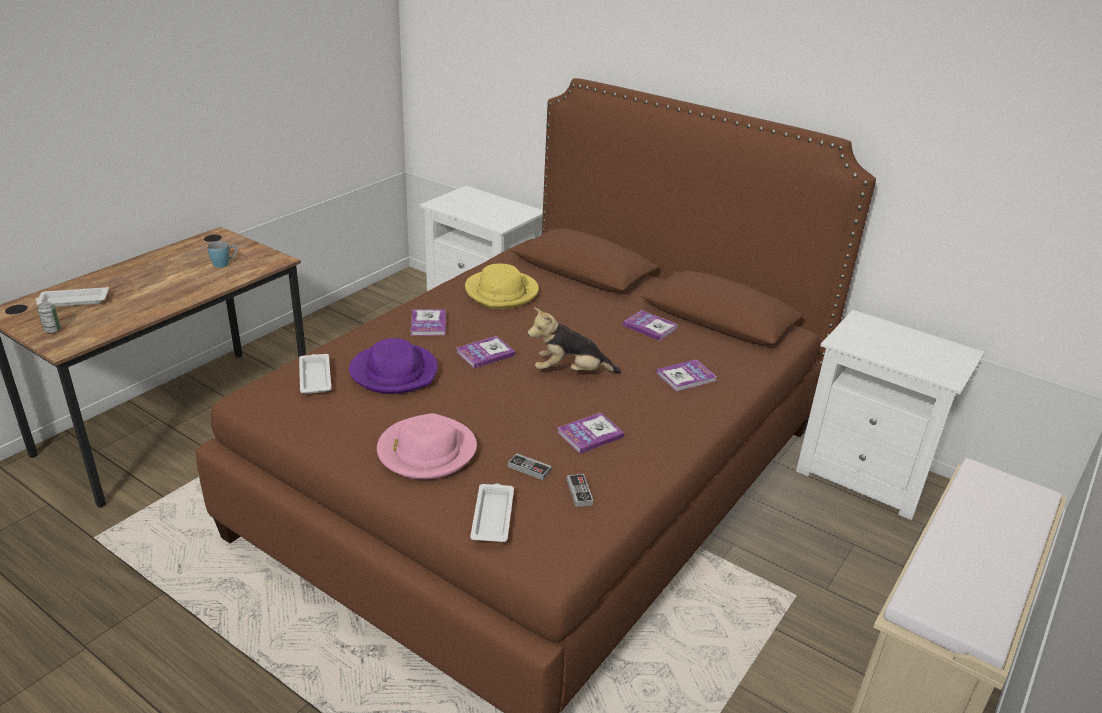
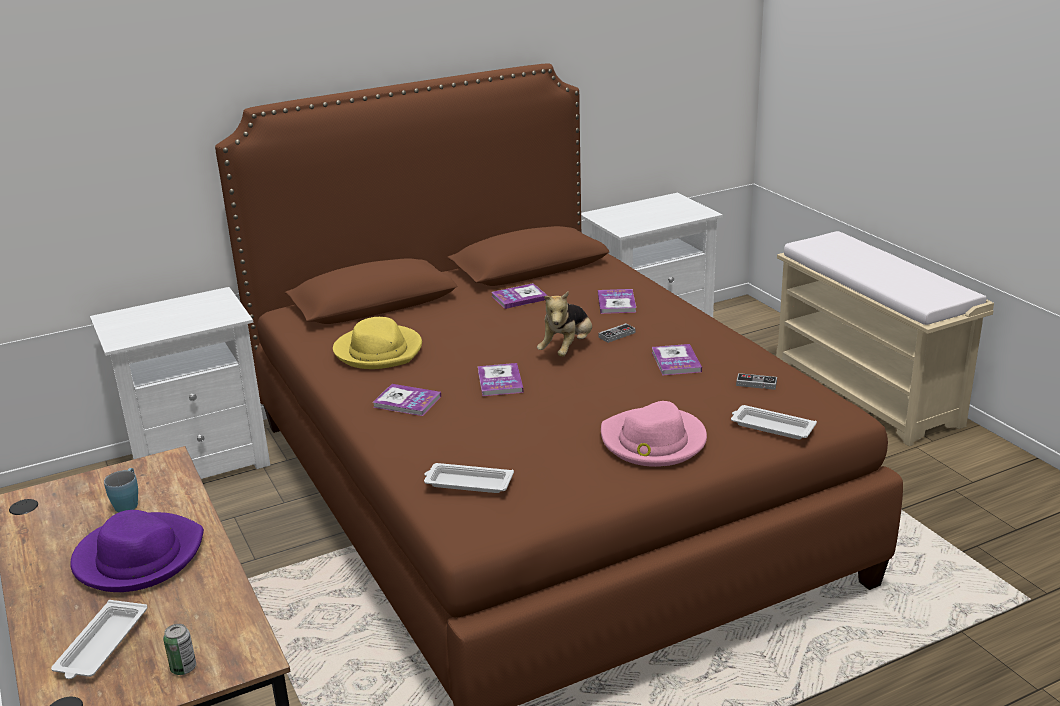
camera: 60 degrees left, 5 degrees down
purple hat [349,338,438,394] -> purple hat moved to [70,510,204,592]
game controller [508,453,551,480] -> game controller moved to [598,323,636,343]

